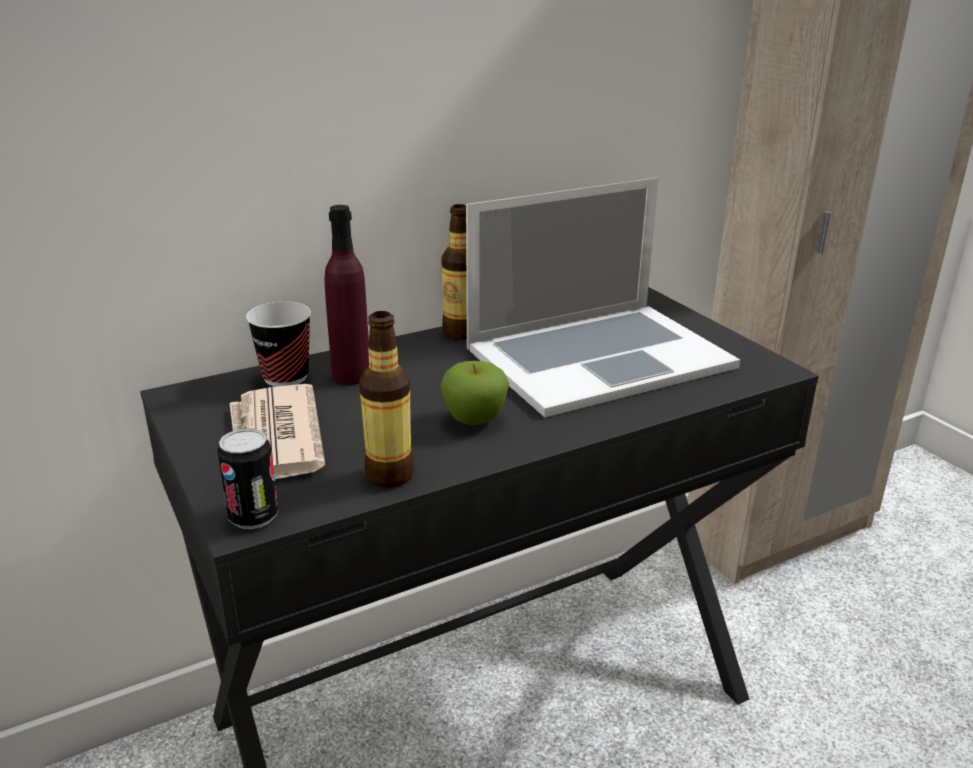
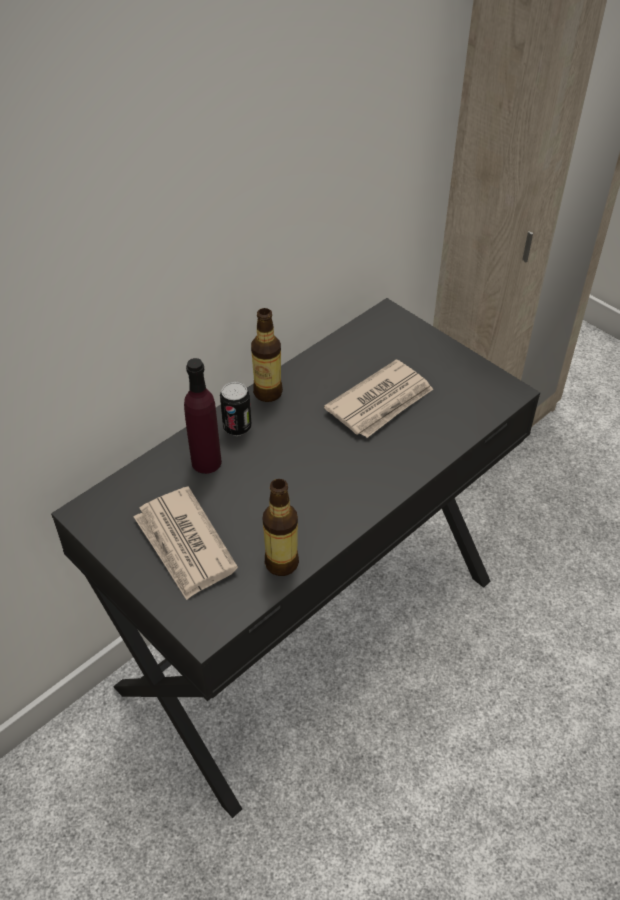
camera: 15 degrees left, 20 degrees up
can [217,428,279,529] -> can moved to [220,382,252,436]
cup [246,302,311,387] -> none
apple [440,361,509,425] -> none
laptop [466,178,740,417] -> newspaper [324,359,433,438]

